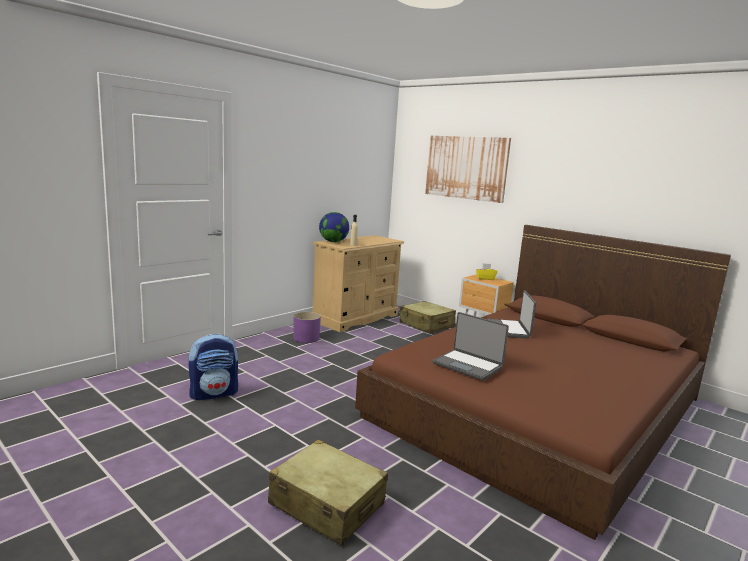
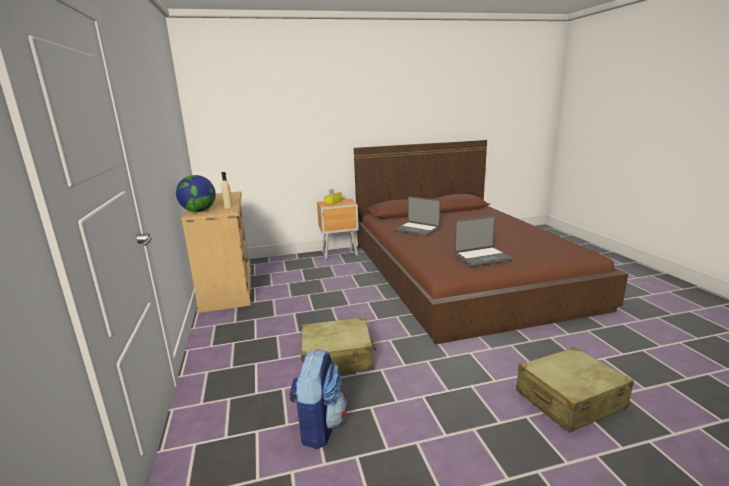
camera: 55 degrees left, 5 degrees up
purple planter [293,312,321,343] -> none
beige suitcase [400,301,456,333] -> beige suitcase moved to [301,317,376,374]
picture [425,136,511,203] -> none

